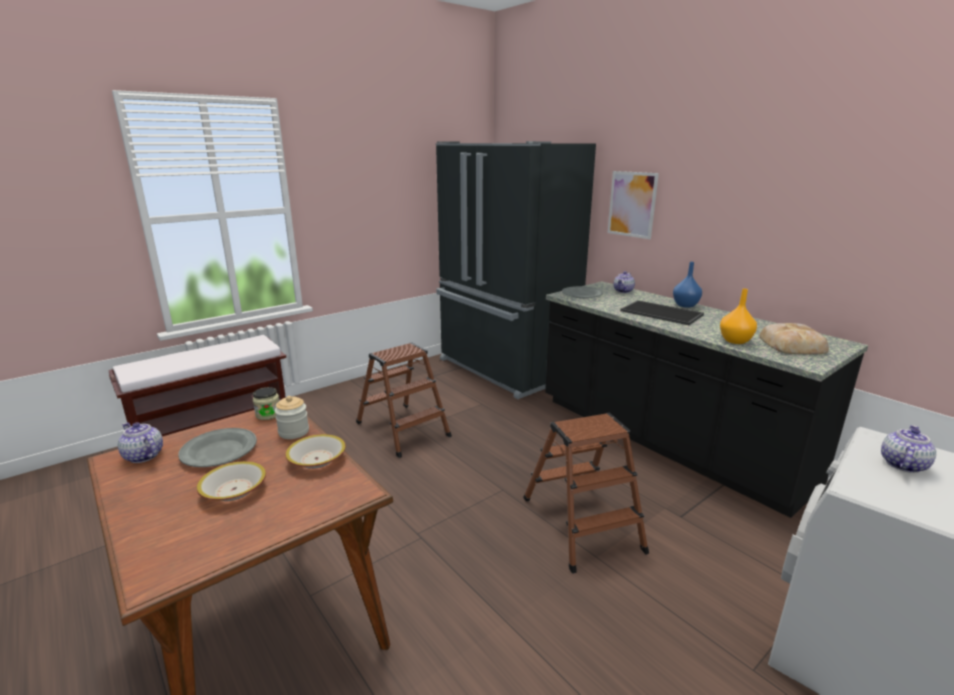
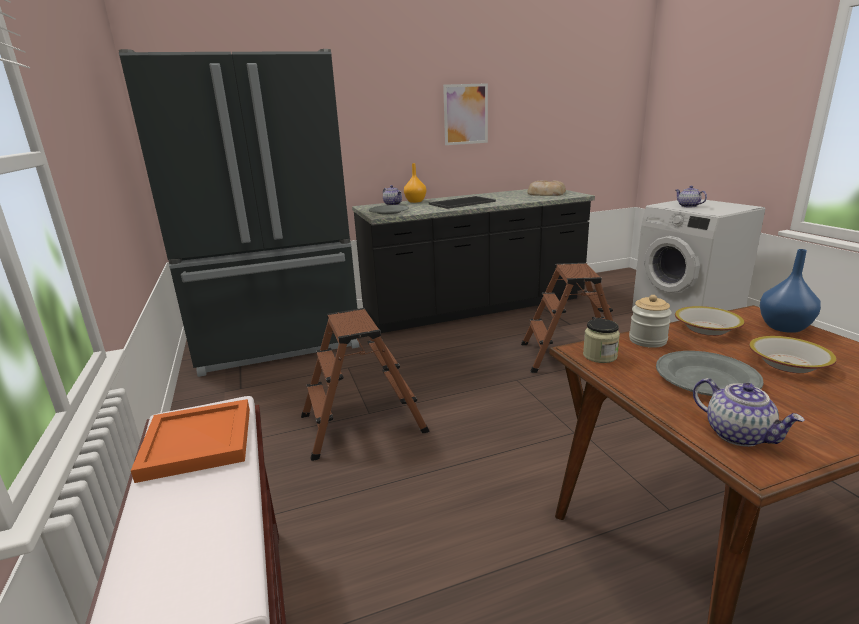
camera: 70 degrees left, 0 degrees up
teapot [118,422,163,463] -> teapot turned 90 degrees counterclockwise [693,378,805,447]
picture [608,171,659,239] -> picture moved to [443,83,488,145]
blue vase [673,262,702,308] -> blue vase moved to [760,249,821,333]
orange vase [720,289,757,344] -> orange vase moved to [404,163,426,203]
none -> orange tray [131,399,250,483]

